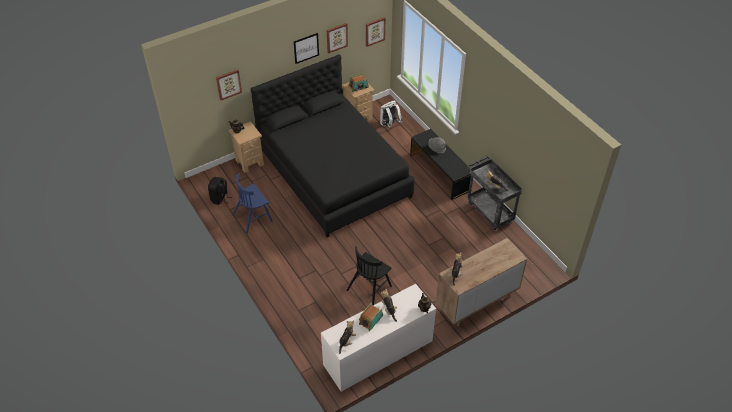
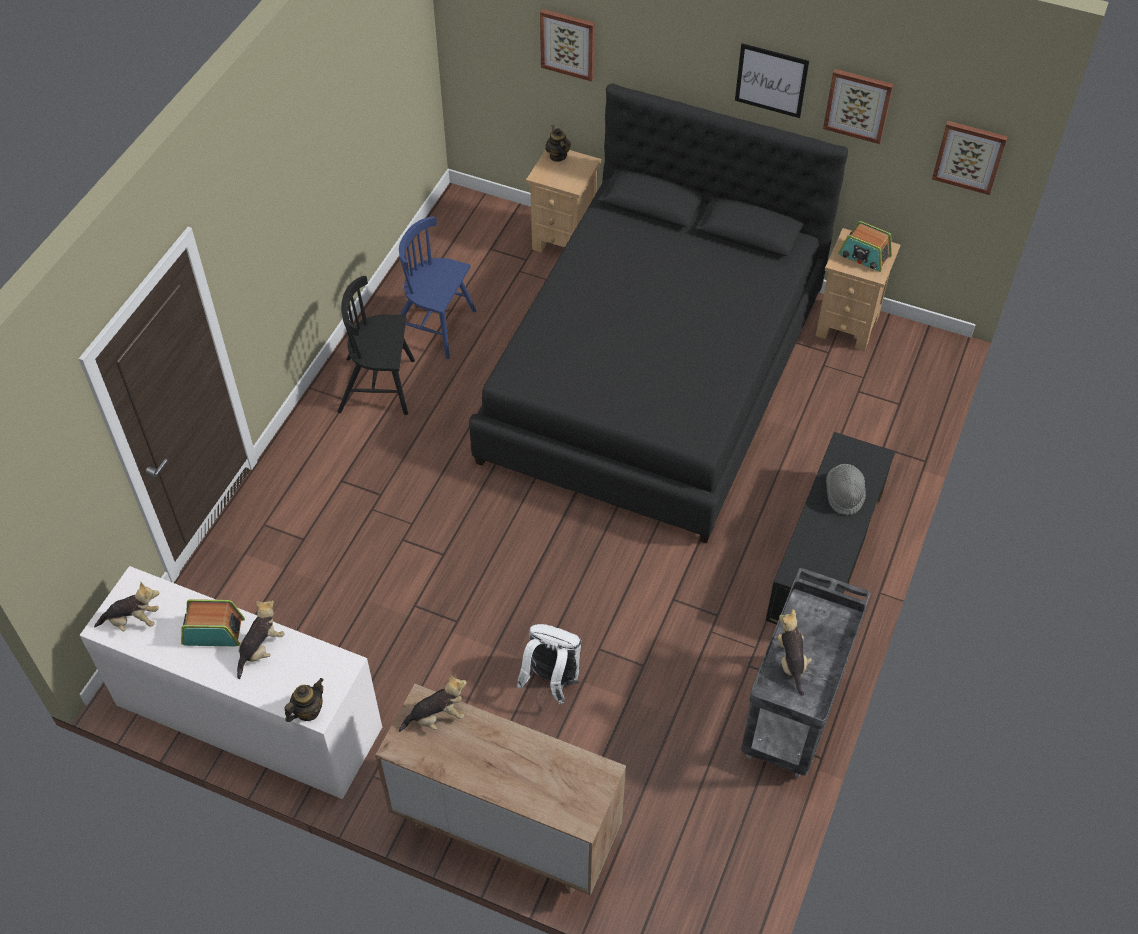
camera: 55 degrees right, 5 degrees up
black backpack [208,177,232,205] -> none
black chair [347,246,392,305] -> black chair moved to [337,276,415,415]
white backpack [380,101,402,128] -> white backpack moved to [517,624,581,704]

